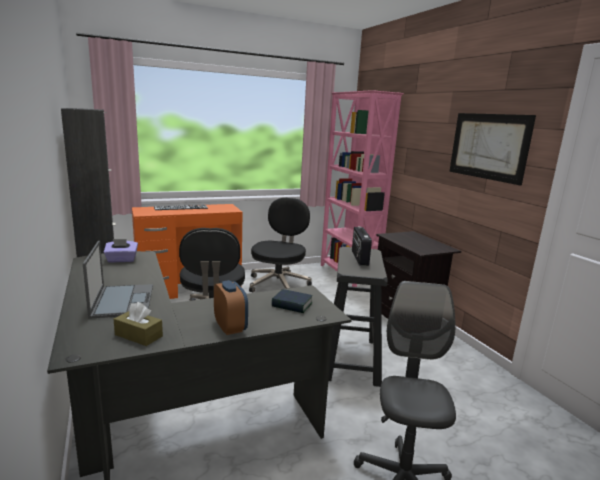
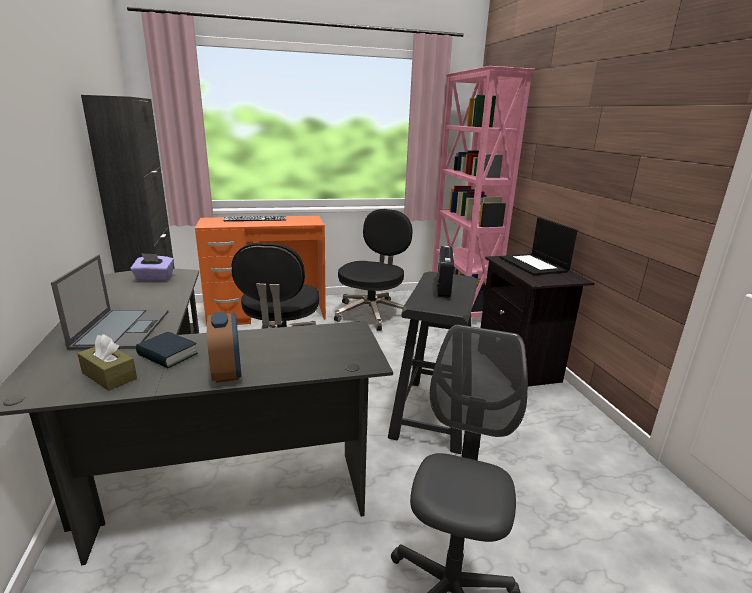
camera: 10 degrees right, 5 degrees up
book [271,289,313,313] -> book moved to [136,332,198,368]
picture [449,113,536,186] -> none
none -> laptop [499,217,578,276]

